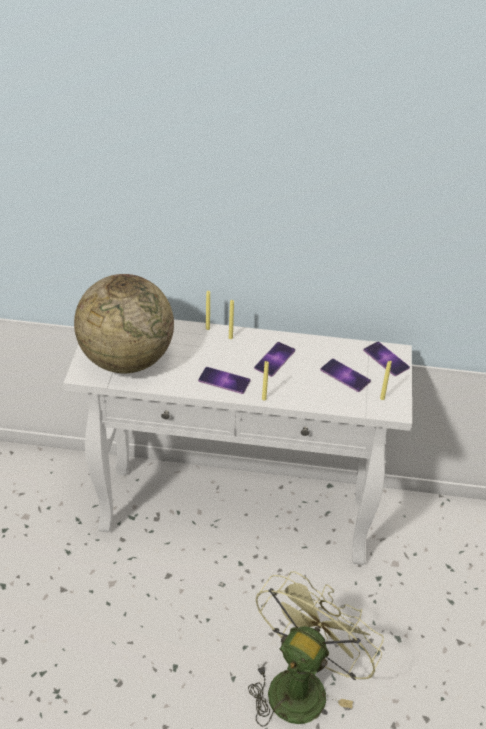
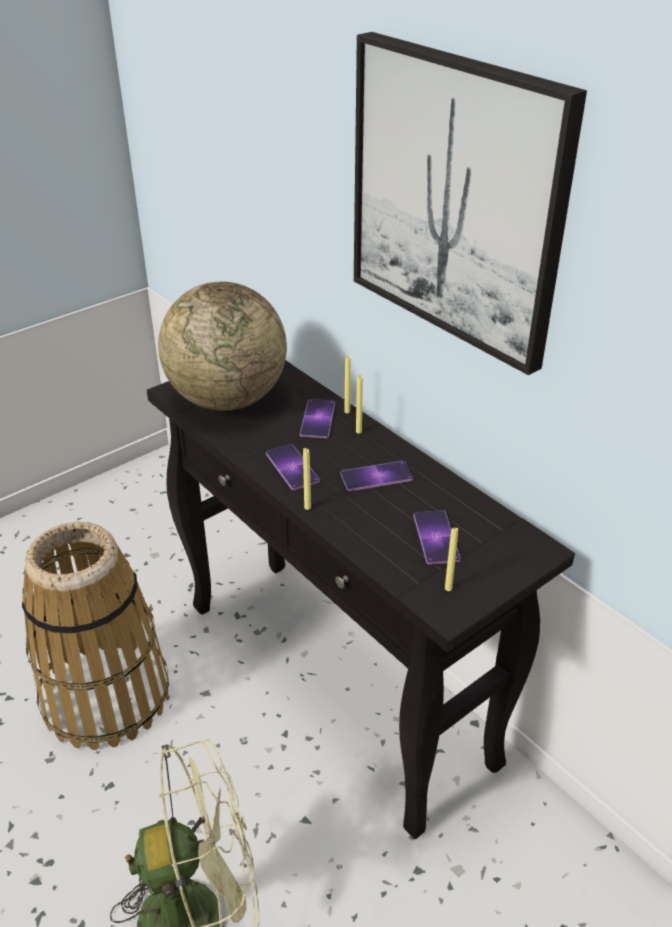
camera: 45 degrees right, 5 degrees down
white console table [64,319,412,565] -> black console table [147,360,575,839]
phone [363,342,410,376] -> phone moved to [300,399,335,438]
none -> basket [22,522,169,750]
none -> picture [354,32,587,375]

